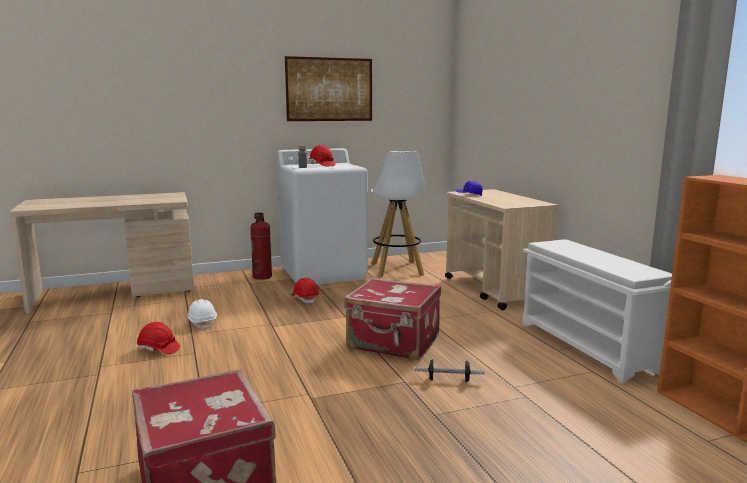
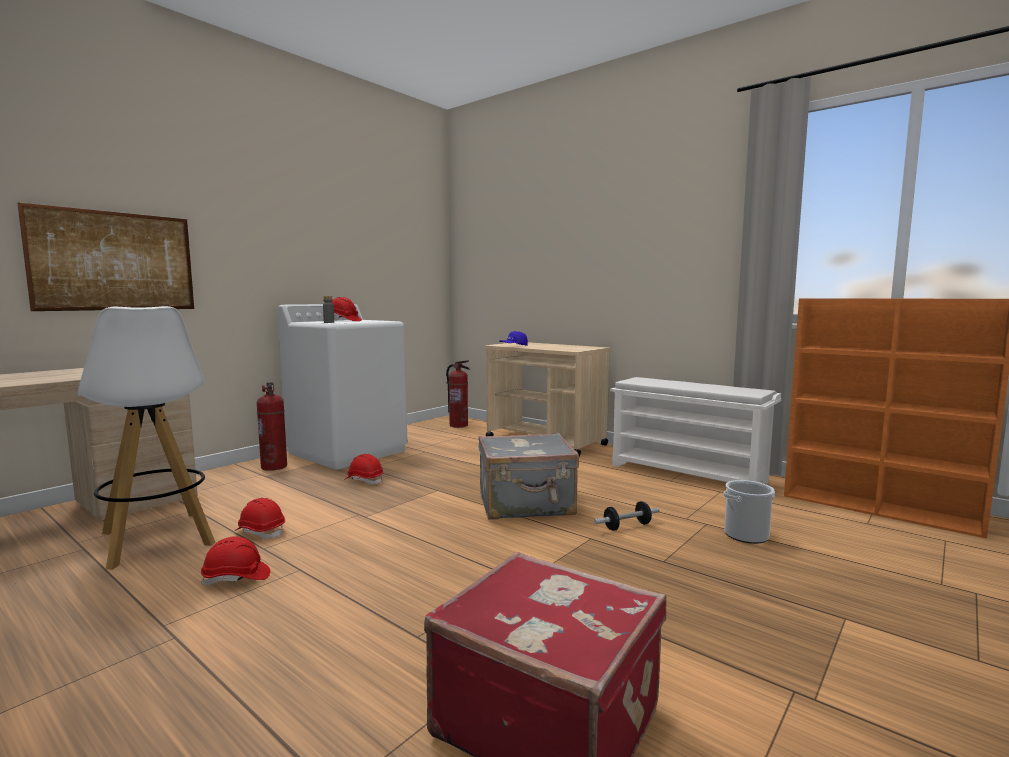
camera: 30 degrees left, 5 degrees down
white hard hat [187,299,217,329] -> red hard hat [235,498,285,539]
picture [285,56,372,121] -> picture moved to [17,202,194,311]
red suitcase [344,278,441,360] -> grey suitcase [478,433,579,520]
white stool [371,151,426,277] -> white stool moved to [78,306,216,570]
none -> fire extinguisher [446,360,470,428]
none -> bucket [723,480,775,544]

